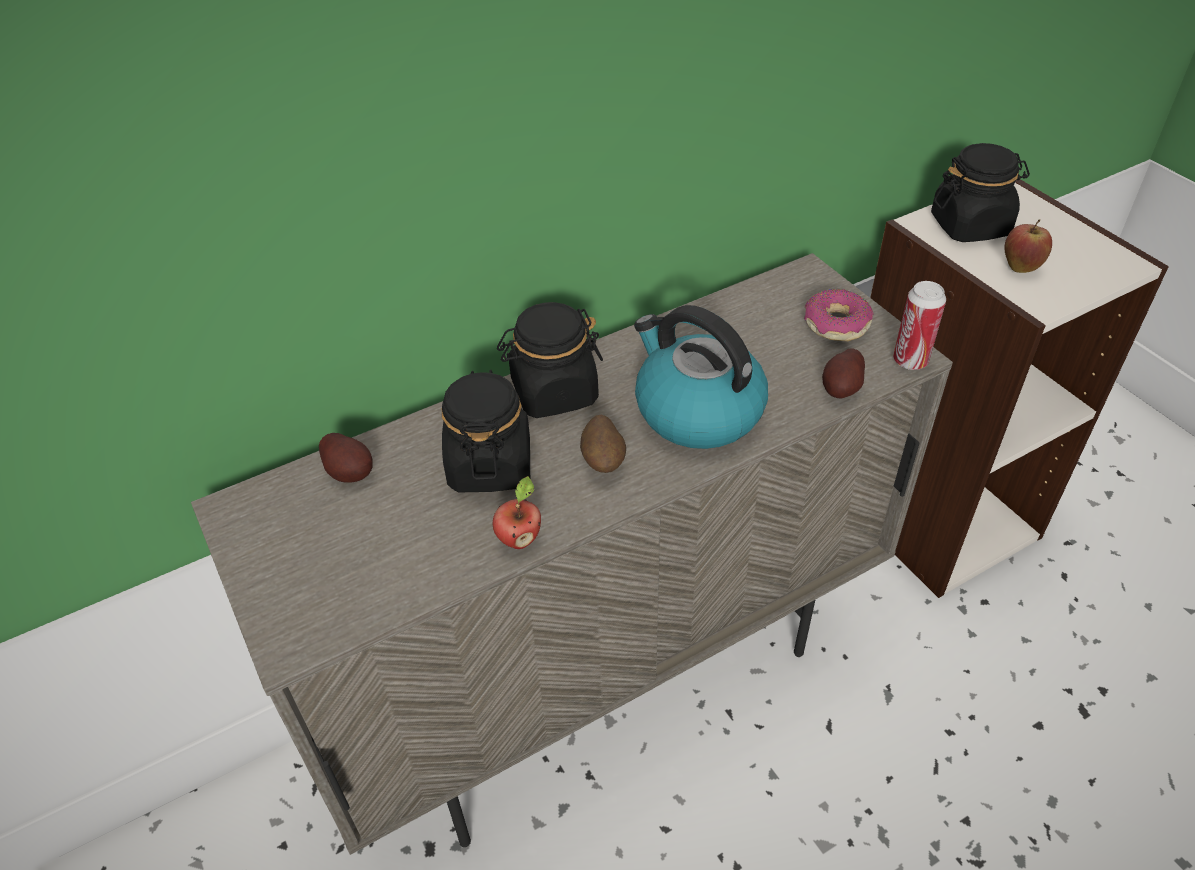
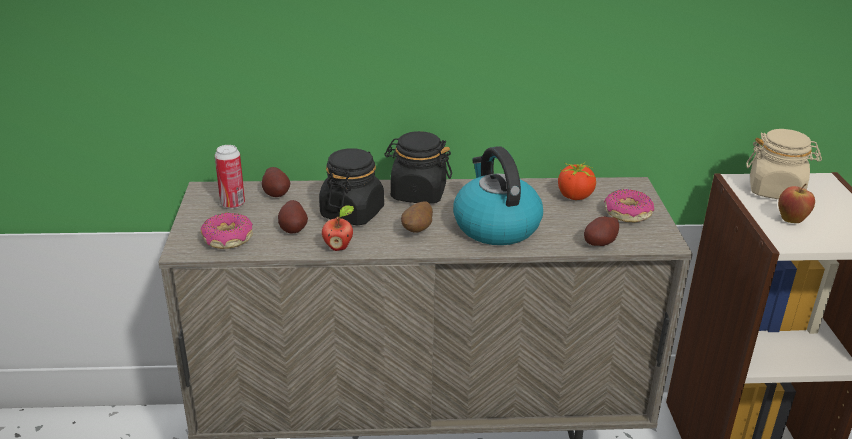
camera: 25 degrees right, 15 degrees down
can [893,281,946,370] -> can moved to [215,145,245,209]
black jar [931,143,1030,242] -> beige jar [746,129,822,199]
none -> donut [200,212,253,249]
none -> potato [278,200,308,233]
none -> tomato [558,162,596,200]

